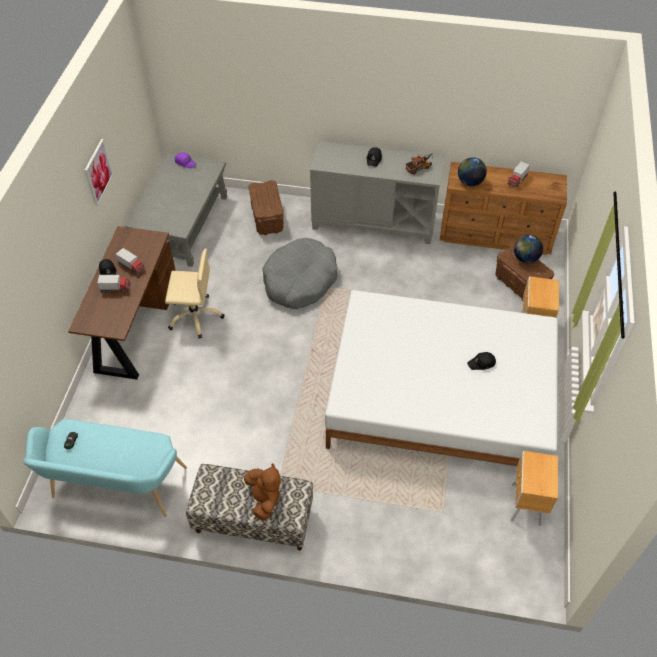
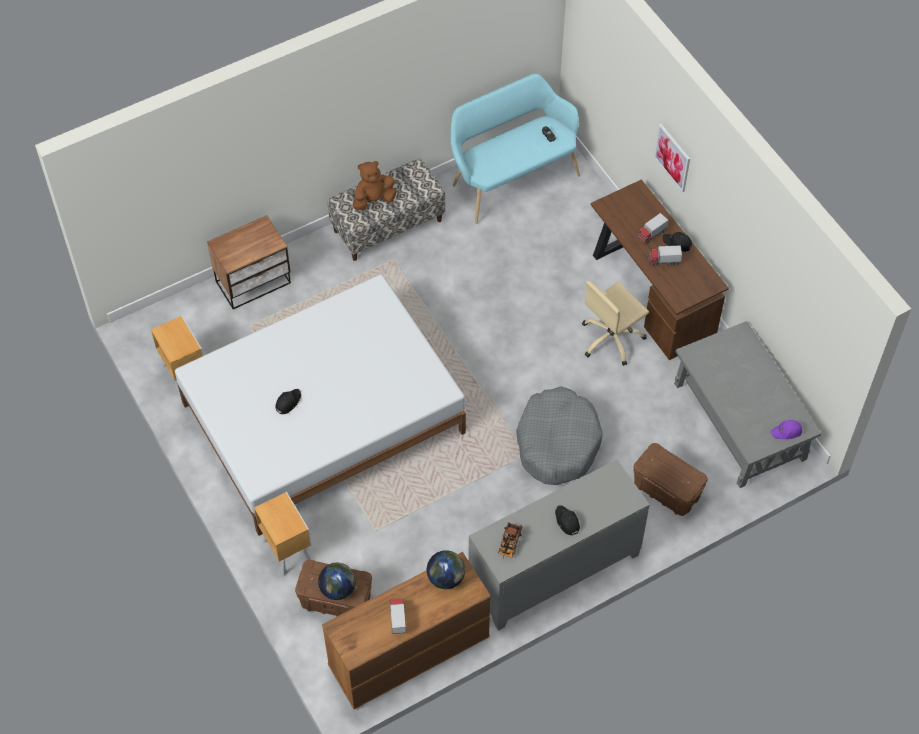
camera: 140 degrees right, 5 degrees up
picture [85,139,113,206] -> picture moved to [654,124,690,192]
brown plush toy [244,463,281,520] -> brown plush toy turned 120 degrees clockwise [352,161,397,210]
none -> nightstand [207,215,291,309]

